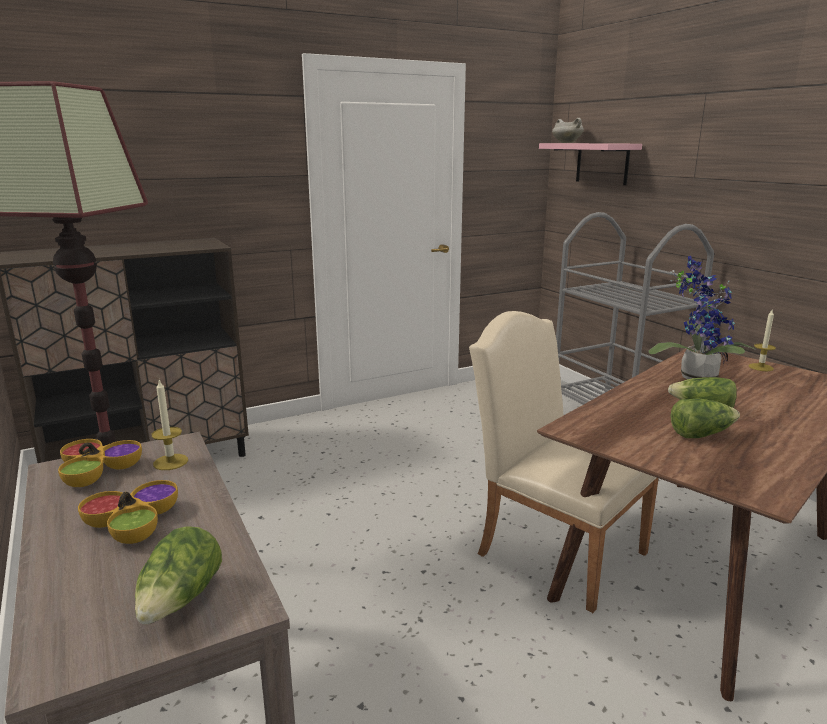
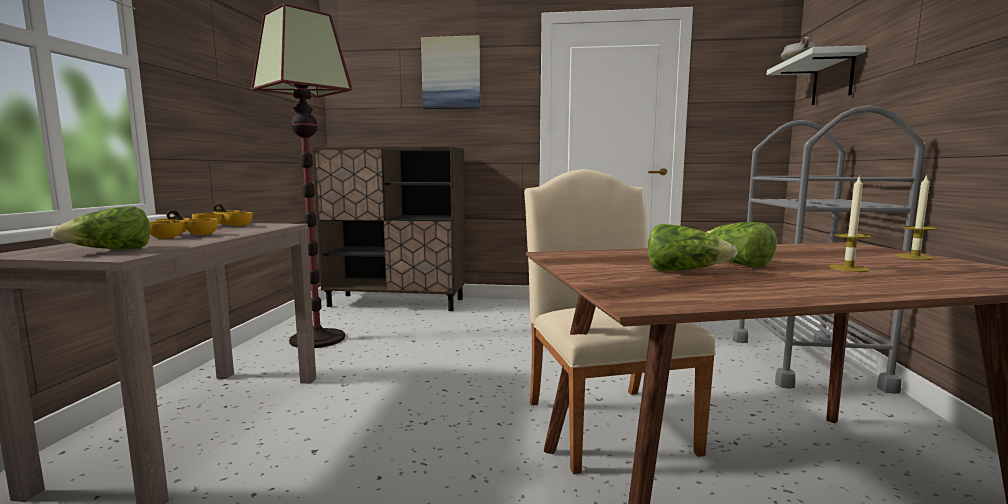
camera: 35 degrees right, 10 degrees down
candle [152,380,188,470] -> candle moved to [829,175,871,272]
pink shelf [539,143,642,185] -> white shelf [767,46,866,105]
potted plant [649,256,756,379] -> none
none -> picture [421,35,480,109]

